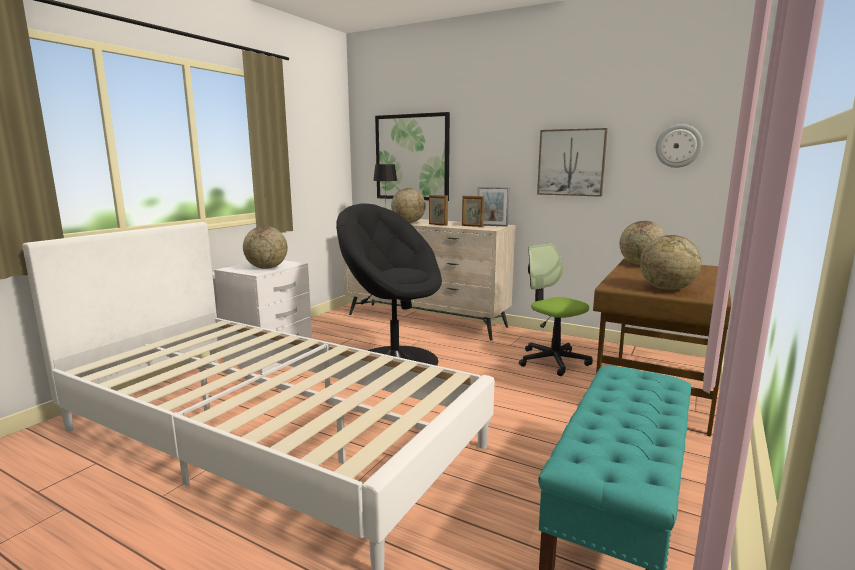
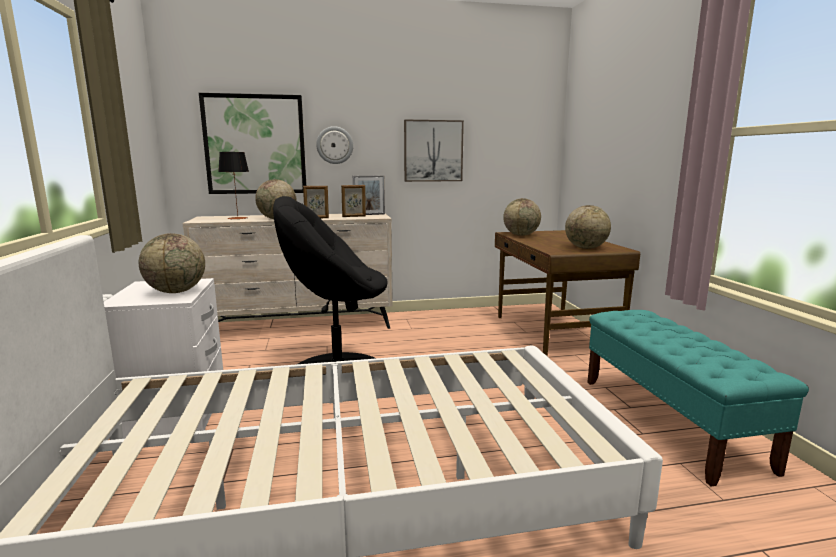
camera: 40 degrees left, 0 degrees up
office chair [519,243,593,376] -> none
wall clock [656,124,702,168] -> wall clock moved to [316,126,353,164]

